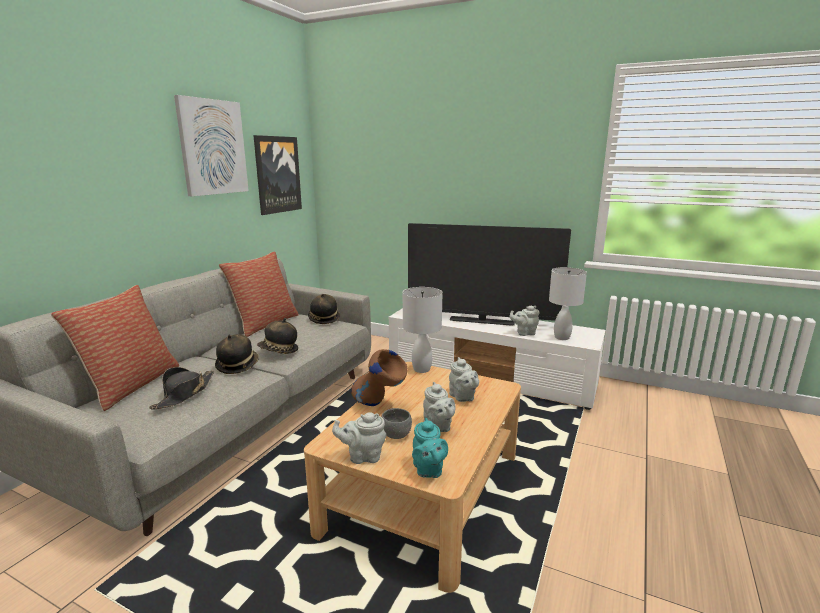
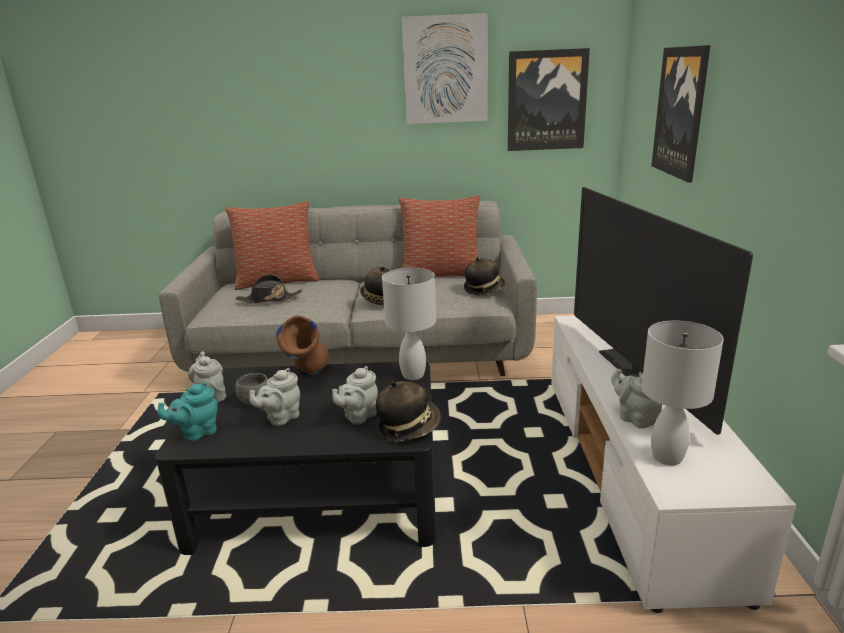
camera: 65 degrees right, 5 degrees up
hat [215,334,259,374] -> hat moved to [376,381,441,442]
beige coffee table [304,362,521,593] -> black coffee table [155,362,436,555]
none -> picture [651,45,710,183]

